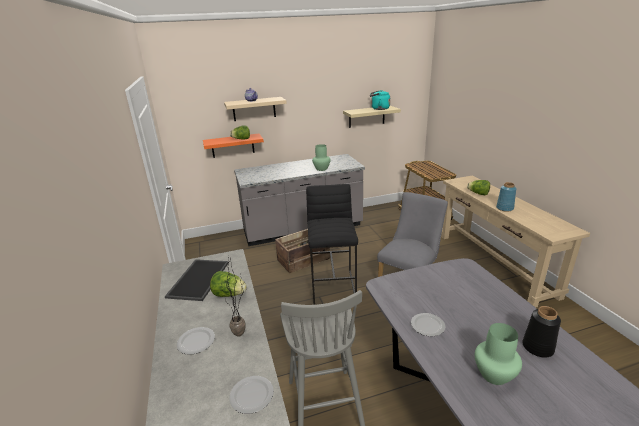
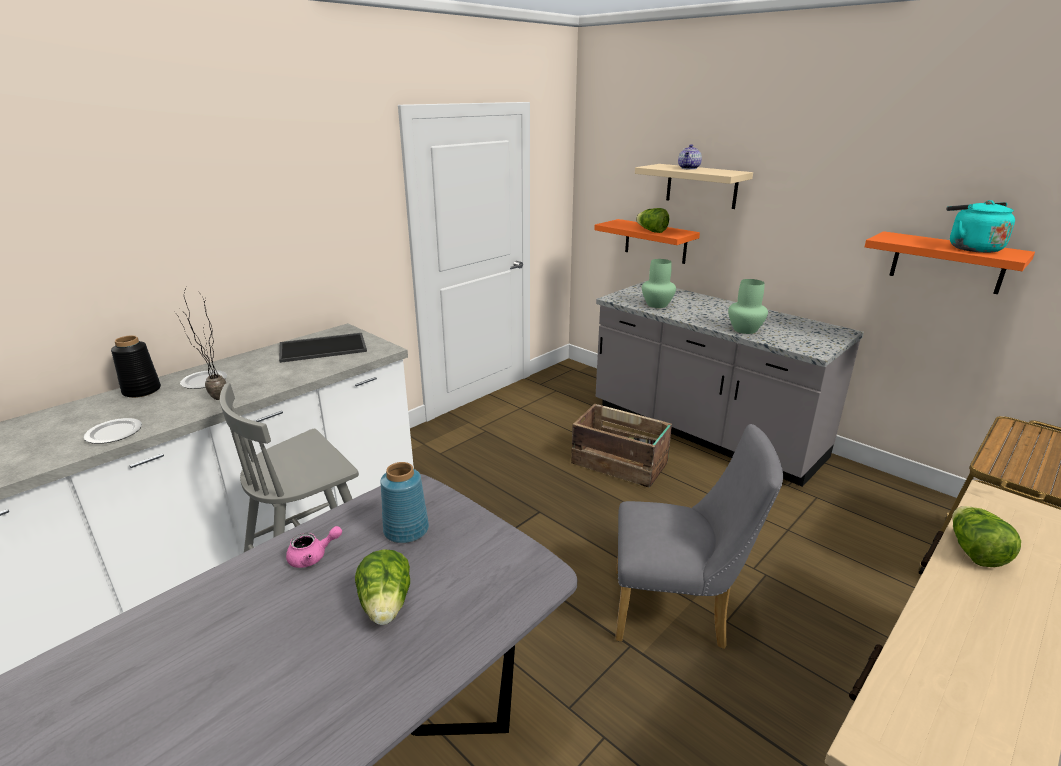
camera: 60 degrees right, 0 degrees up
lettuce [210,271,247,297] -> lettuce moved to [355,549,410,625]
black stool [306,184,358,304] -> none
beige shelf [343,106,401,128] -> orange shelf [864,231,1035,294]
plate [411,313,445,336] -> pink teapot [286,526,342,568]
green vase [475,323,522,385] -> green vase moved to [642,259,676,308]
blue vase [496,182,516,212] -> blue vase moved to [380,462,429,543]
black vase [522,306,561,358] -> black vase moved to [111,335,161,398]

